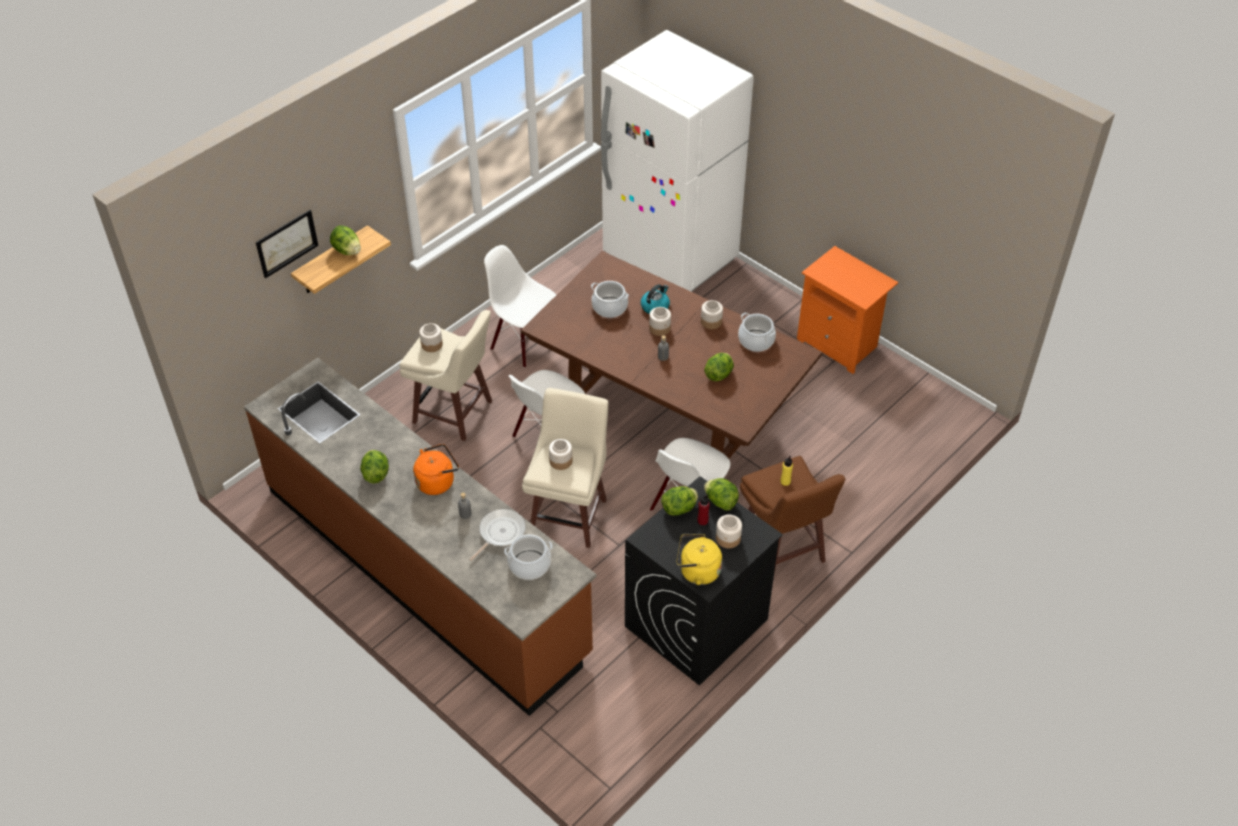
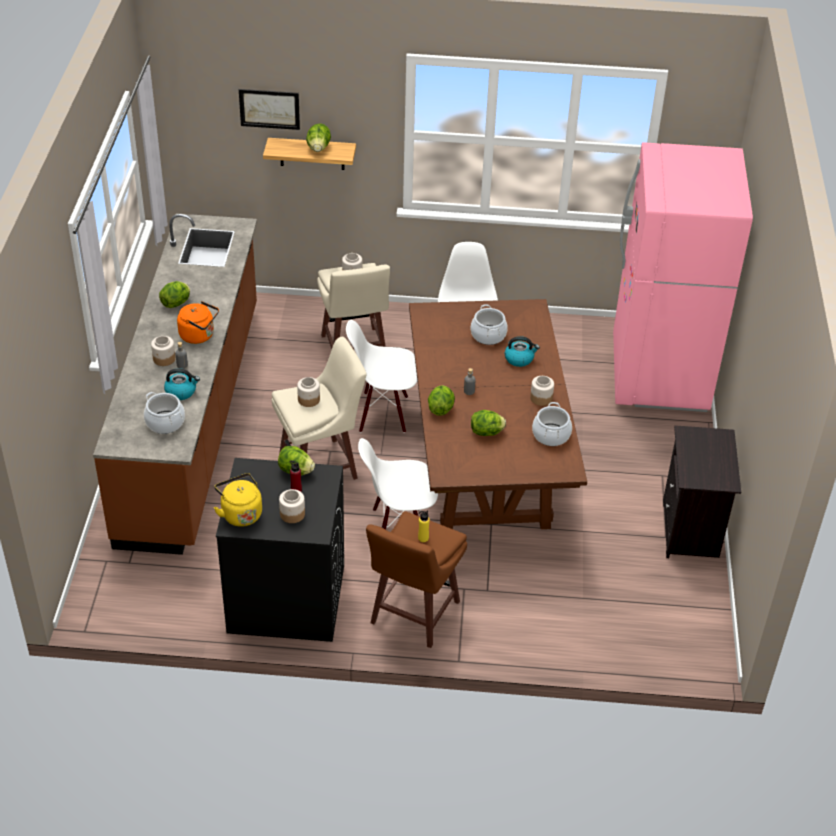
camera: 50 degrees right, 5 degrees down
frying pan [469,509,526,561] -> kettle [164,368,200,400]
white fridge [601,30,754,292] -> pink fridge [613,142,753,412]
jar [649,307,671,336] -> jar moved to [151,336,176,366]
lettuce [704,478,739,511] -> lettuce moved to [428,385,455,416]
orange nightstand [797,246,898,374] -> black nightstand [663,425,741,558]

